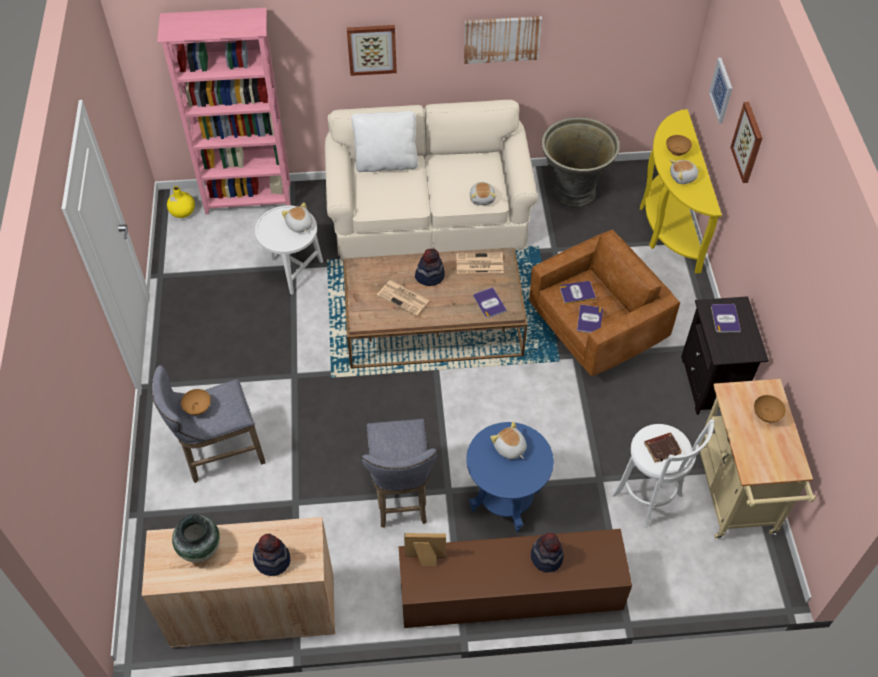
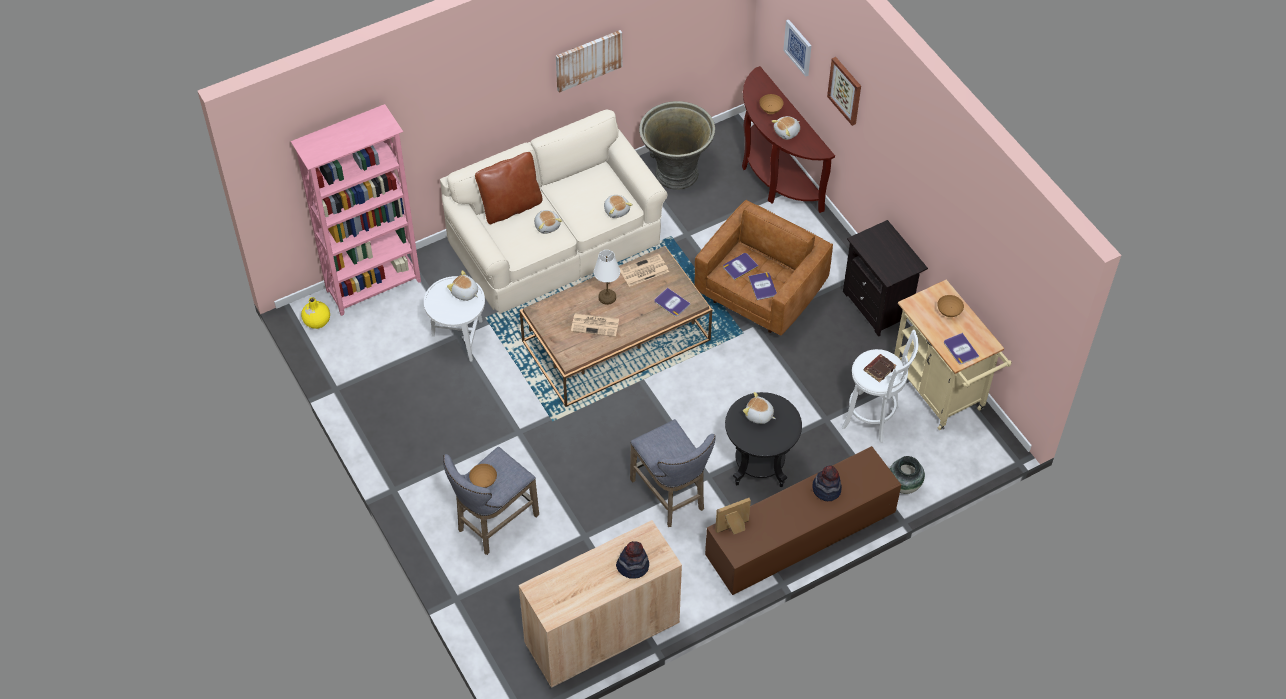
camera: 25 degrees left, 0 degrees up
vase [172,515,220,563] -> vase moved to [890,456,925,494]
picture [347,25,397,76] -> none
white pillow [351,111,418,172] -> brown pillow [475,152,543,224]
hat [415,249,445,286] -> white table lamp [594,250,620,305]
blue side table [466,422,554,532] -> black side table [725,392,802,487]
yellow console table [640,109,722,274] -> brown console table [742,66,835,213]
book [711,304,741,332] -> book moved to [944,333,979,364]
none -> plush toy [534,210,562,234]

